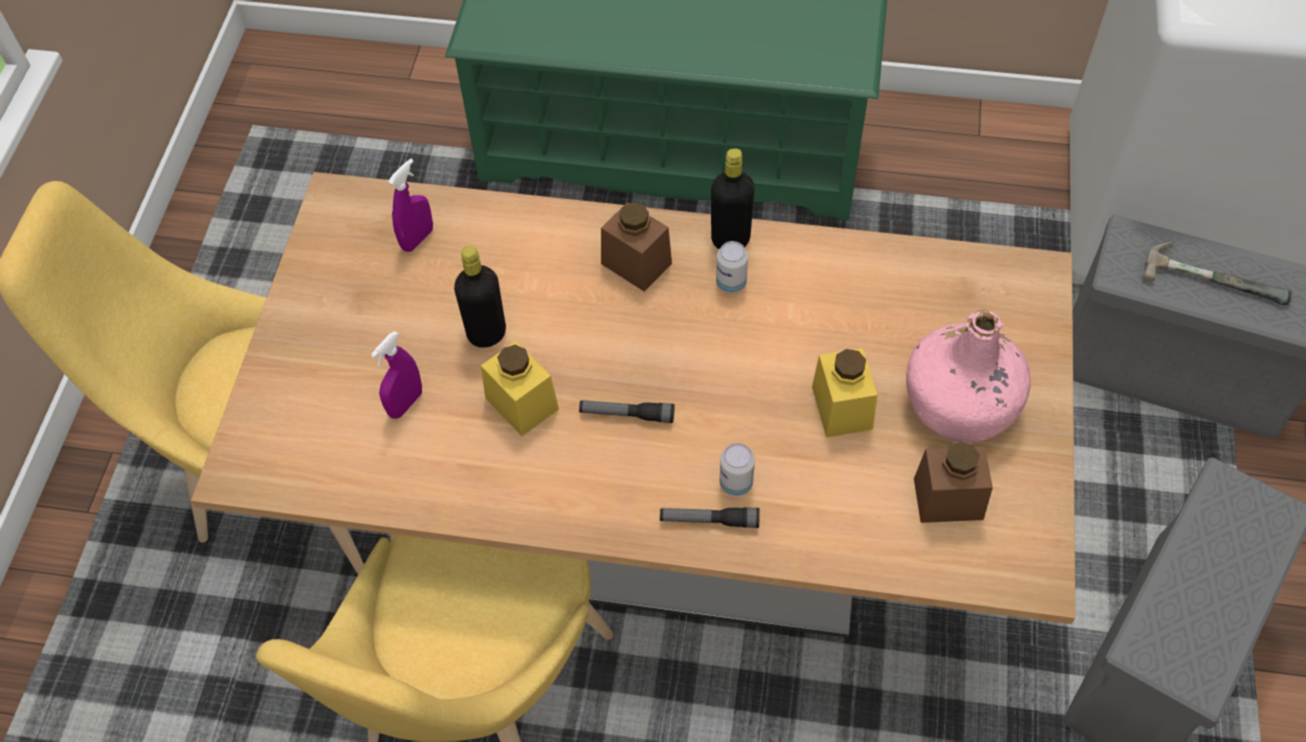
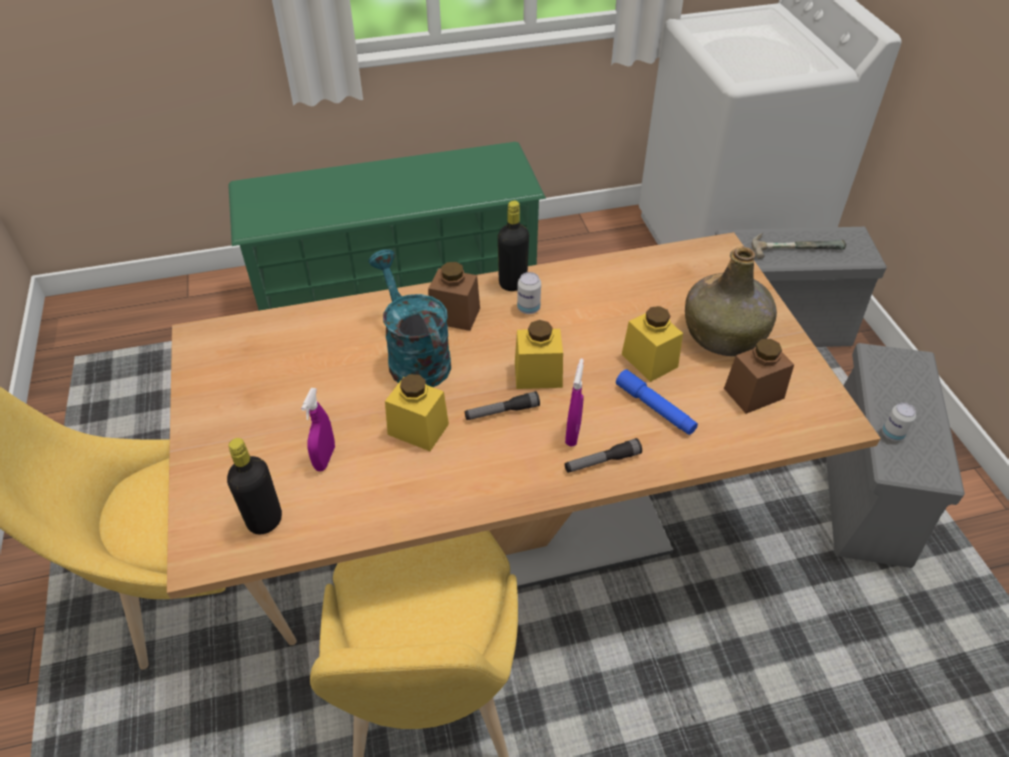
camera: 25 degrees left, 10 degrees down
purple spray bottle [388,158,433,252] -> purple spray bottle moved to [565,359,584,446]
black bottle [454,246,506,348] -> black bottle moved to [227,438,282,534]
can [720,443,755,496] -> can moved to [882,402,916,441]
pink bottle [906,309,1031,443] -> green bottle [685,247,777,356]
none -> turquoise watering can [368,249,451,387]
none -> yellow jar [515,320,563,389]
none -> blue flashlight [616,369,698,435]

